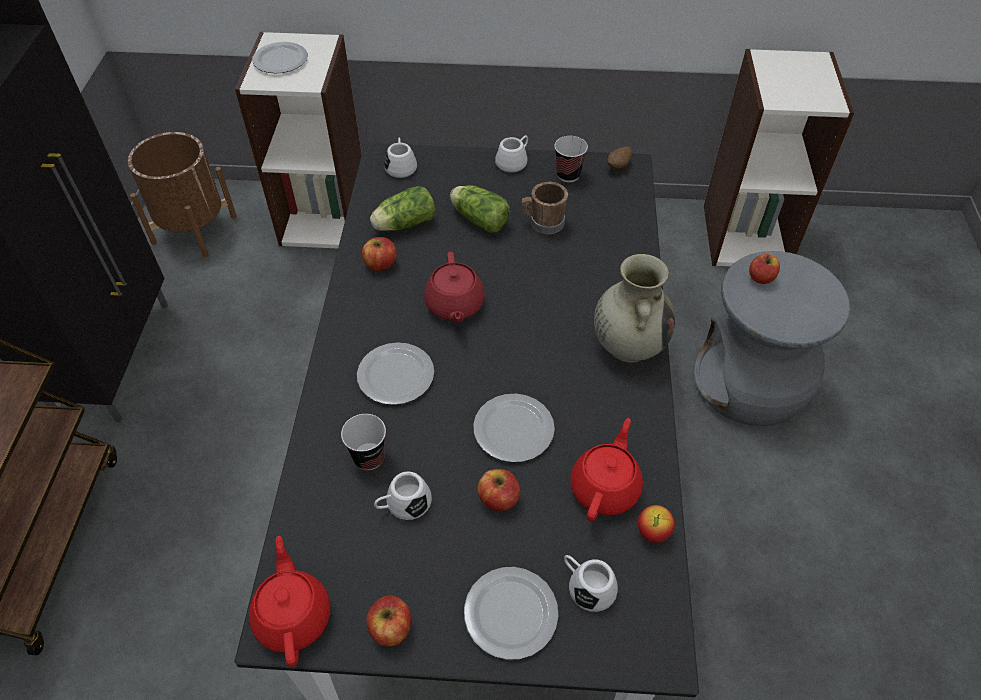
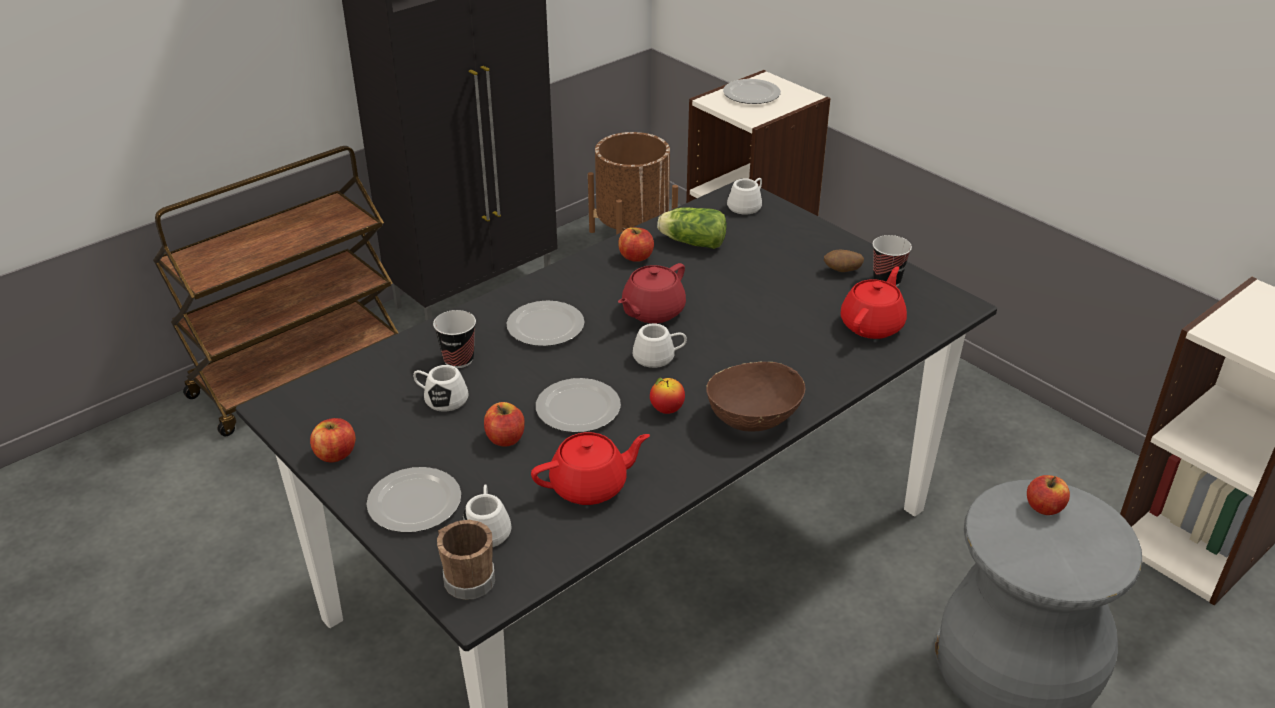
camera: 45 degrees right, 15 degrees down
red teapot [249,536,330,667] -> red teapot moved to [841,266,907,339]
lettuce [450,185,510,233] -> none
white mug [495,136,528,173] -> white mug moved to [633,323,687,368]
brown mug [522,182,568,235] -> brown mug moved to [437,520,495,600]
beige vase [594,254,675,363] -> brown bowl [706,362,805,432]
potato [607,147,632,169] -> potato moved to [824,250,864,272]
apple [638,505,675,543] -> apple moved to [650,378,685,414]

